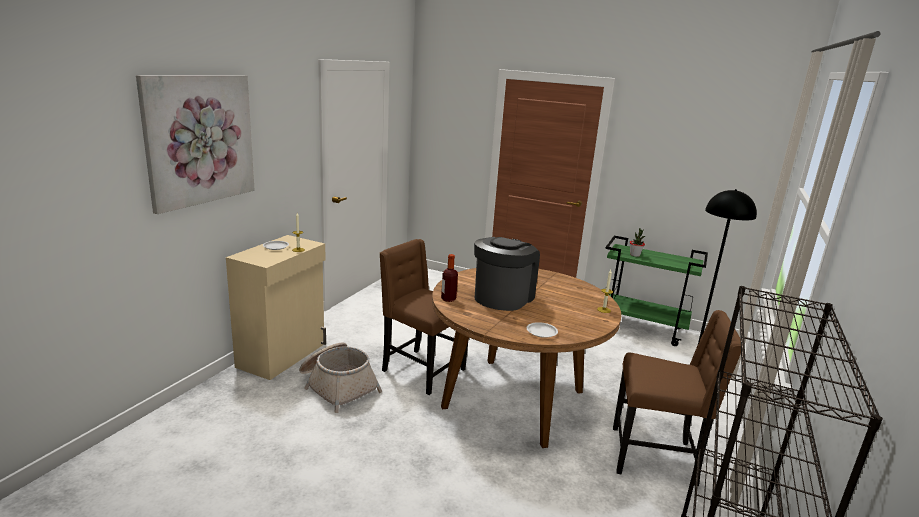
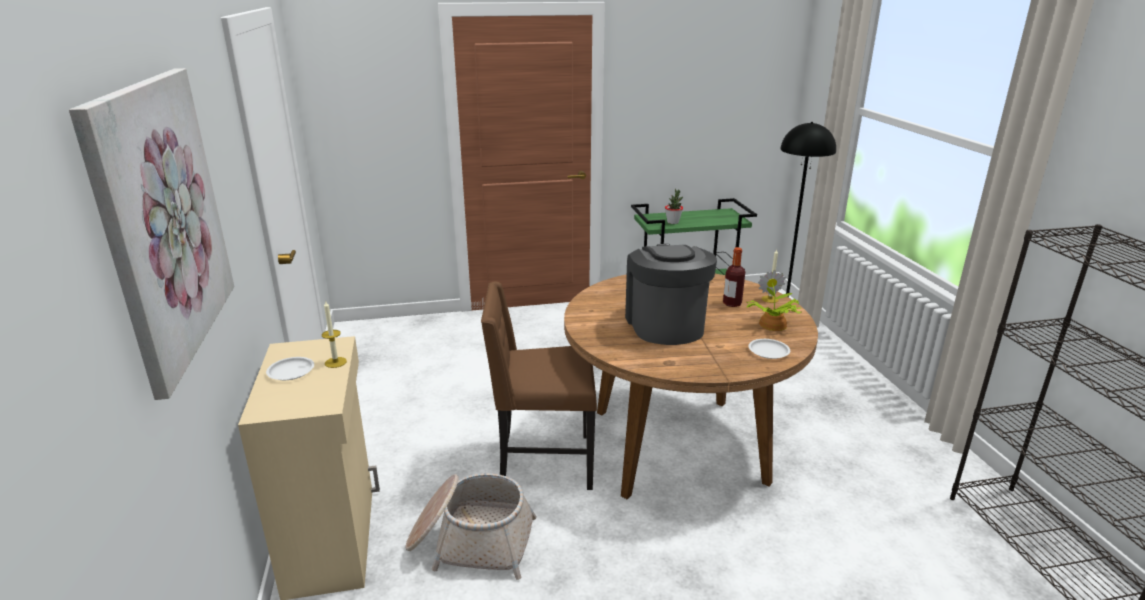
camera: 35 degrees left, 5 degrees up
bottle [441,254,458,302] -> bottle moved to [723,247,745,307]
brown chair [613,310,741,486] -> none
none -> potted plant [746,270,801,331]

